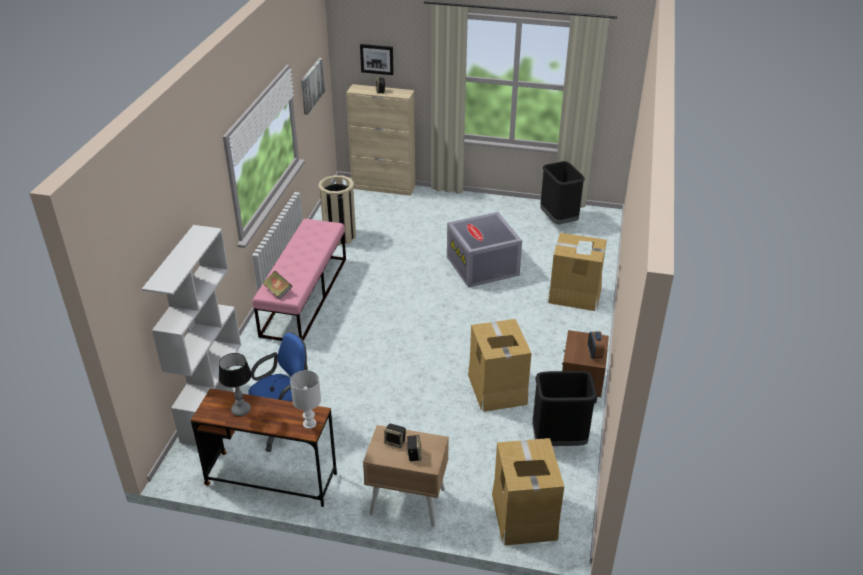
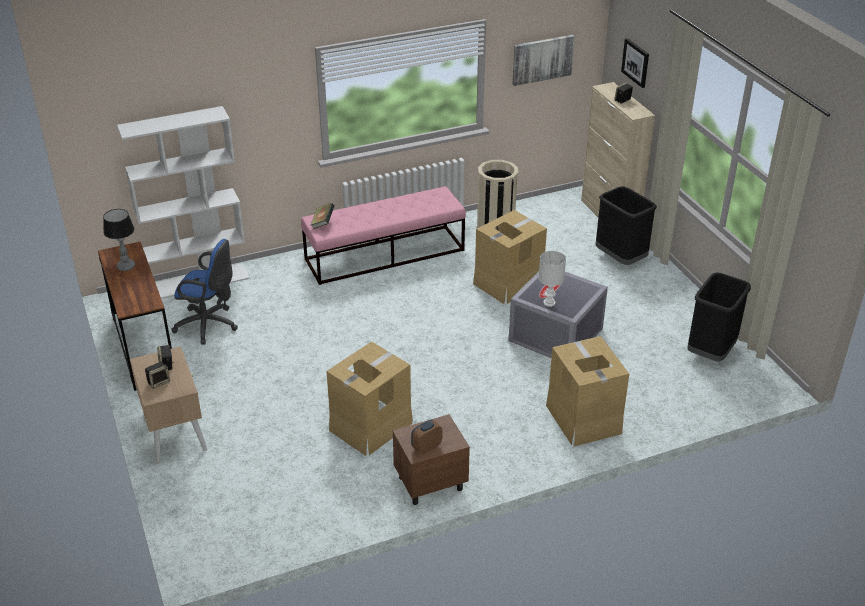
camera: 55 degrees right, 0 degrees up
white table lamp [290,370,321,429] -> white table lamp moved to [539,251,566,307]
cardboard box [492,438,564,545] -> cardboard box moved to [473,210,547,304]
black trash can [532,371,597,446] -> black trash can moved to [596,186,657,265]

